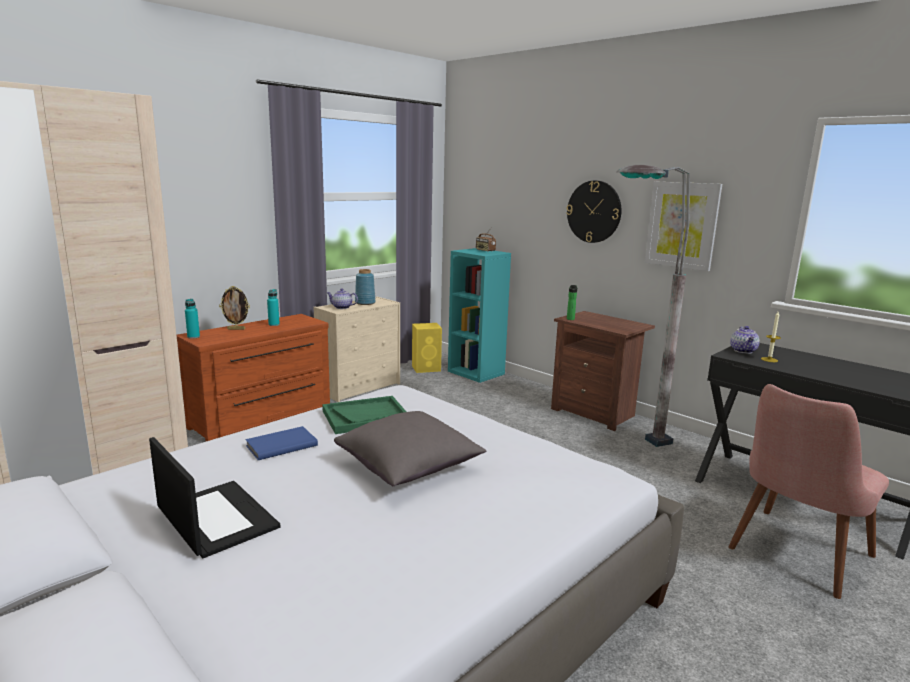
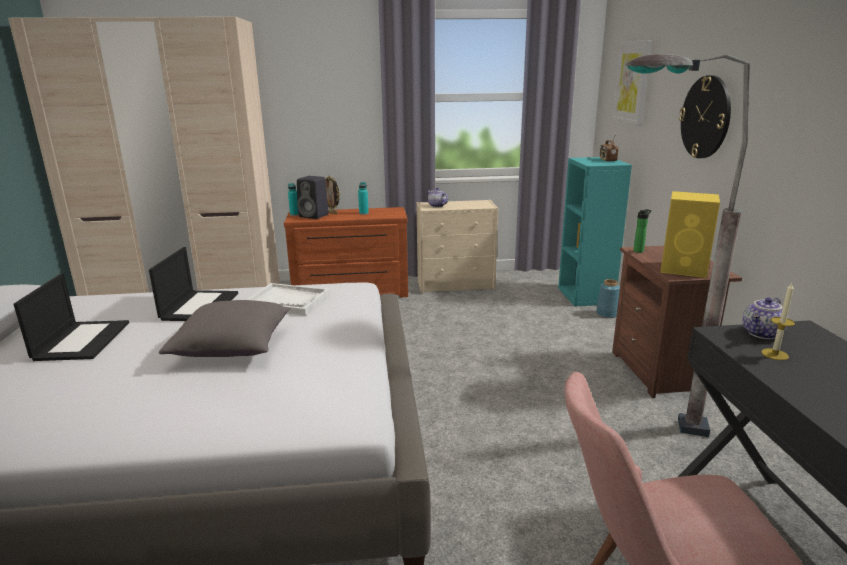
camera: 40 degrees right, 5 degrees up
blue book [245,426,318,460] -> laptop [149,247,238,321]
green tray [322,396,406,434] -> white tray [246,283,329,315]
blue vase [355,269,376,305] -> blue vase moved to [596,279,620,318]
yellow speaker [412,323,442,373] -> yellow speaker moved to [660,191,720,278]
picture [645,181,722,271] -> picture moved to [611,40,652,126]
none -> black speaker [297,176,329,219]

